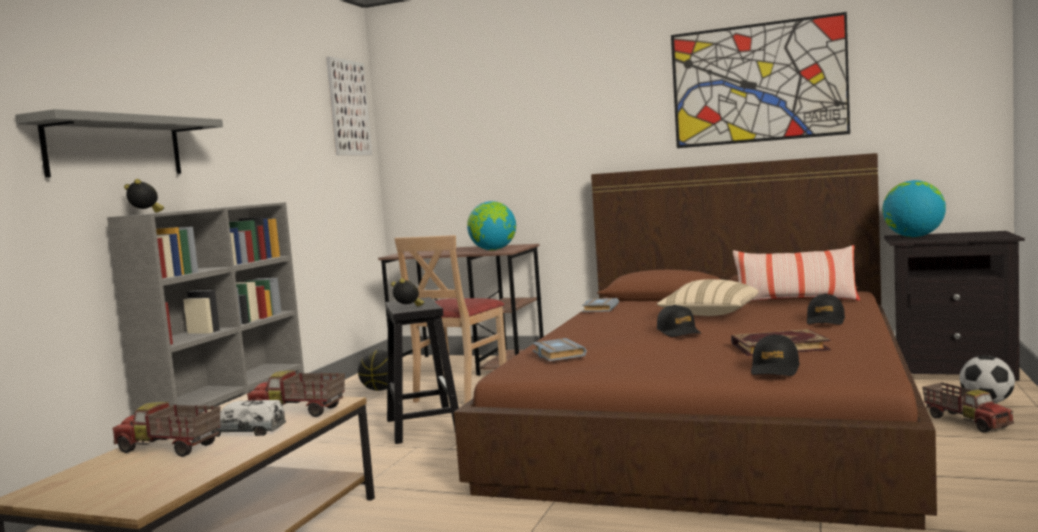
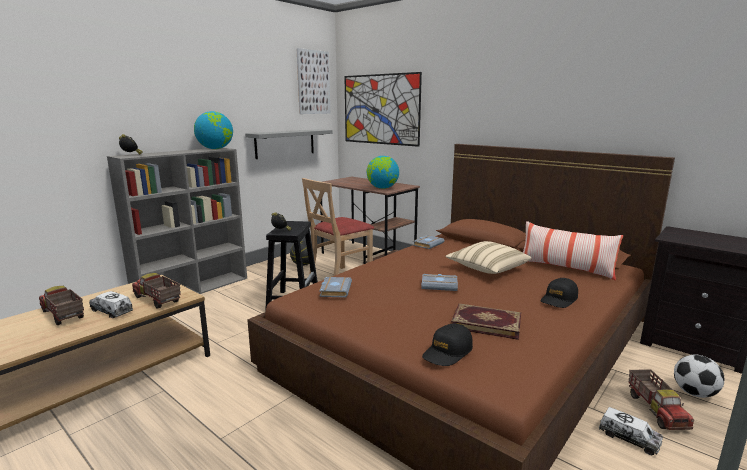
camera: 20 degrees right, 10 degrees up
grey shelf [15,109,223,178] -> grey shelf moved to [245,129,333,159]
black cap [657,305,701,337] -> grey book [421,274,458,291]
picture [671,12,850,148] -> picture moved to [344,72,422,147]
globe [882,180,946,237] -> globe moved to [194,111,233,149]
none -> toy truck [599,407,663,455]

